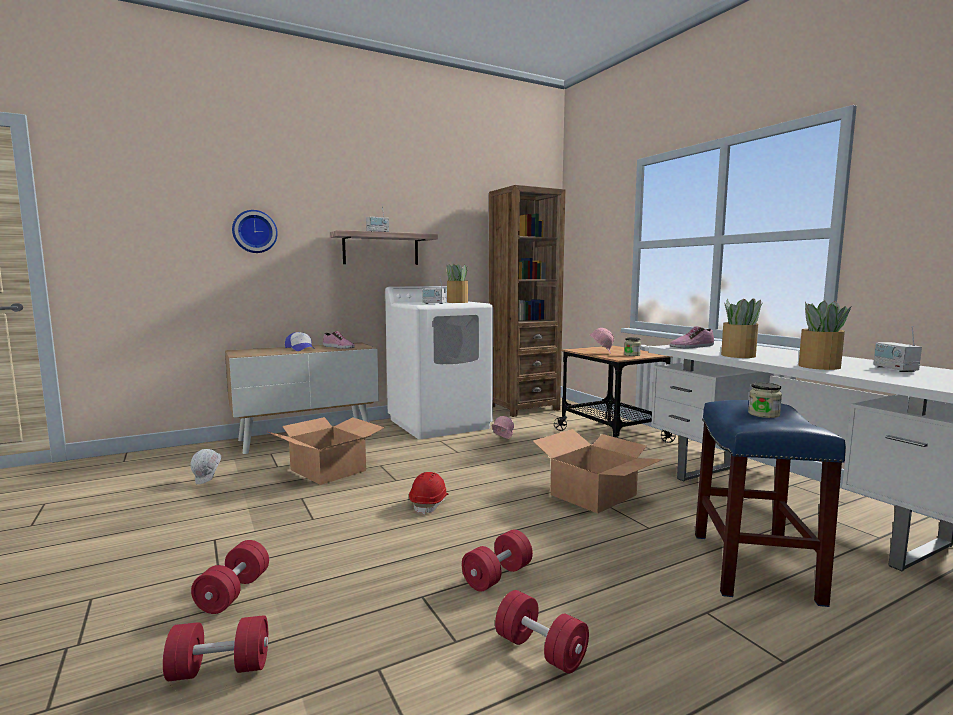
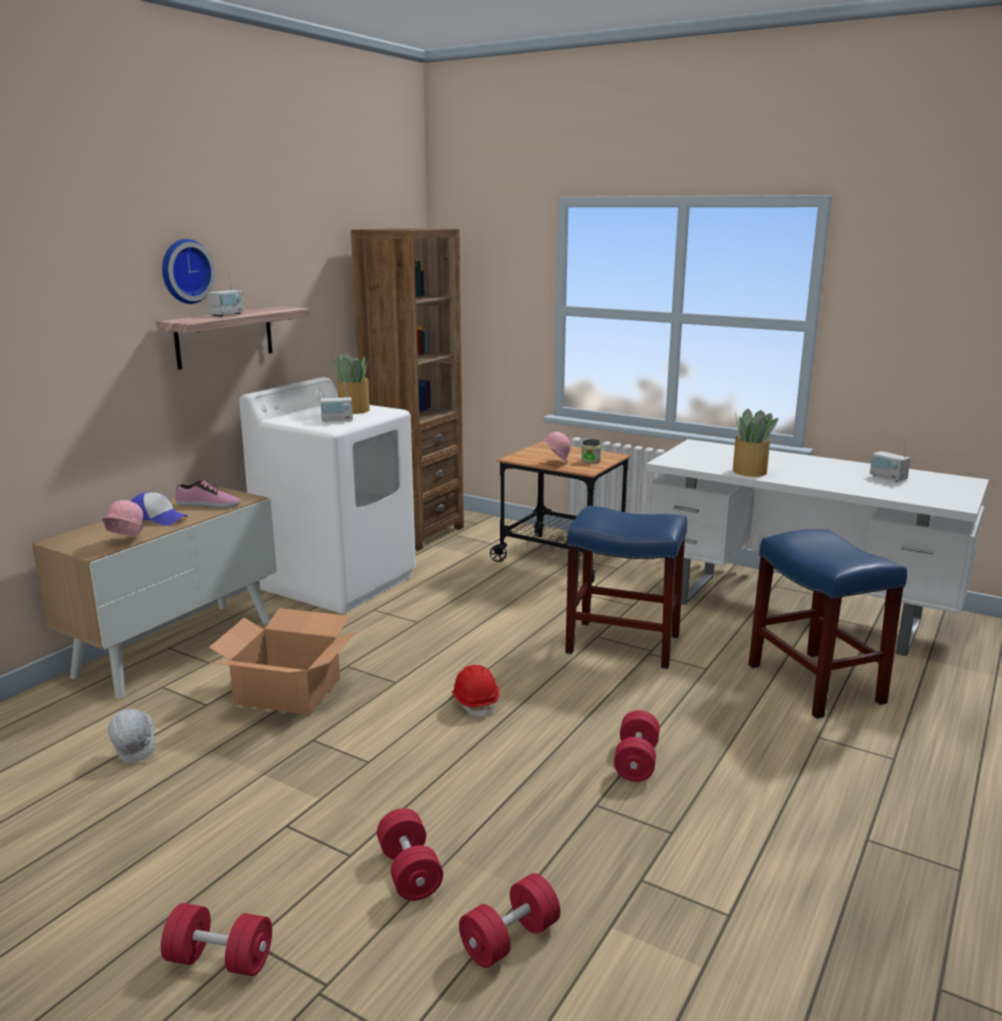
camera: 30 degrees left, 10 degrees up
wall clock [232,210,278,253] -> wall clock moved to [162,239,216,304]
pink hard hat [492,416,514,439] -> pink hard hat moved to [102,500,143,537]
red dumbbell [495,590,589,674] -> red dumbbell moved to [161,903,272,976]
cardboard box [533,429,664,513] -> blue stool [565,506,687,669]
shoe [670,326,714,348] -> none
jar [748,383,782,418] -> none
potted plant [798,300,851,370] -> none

